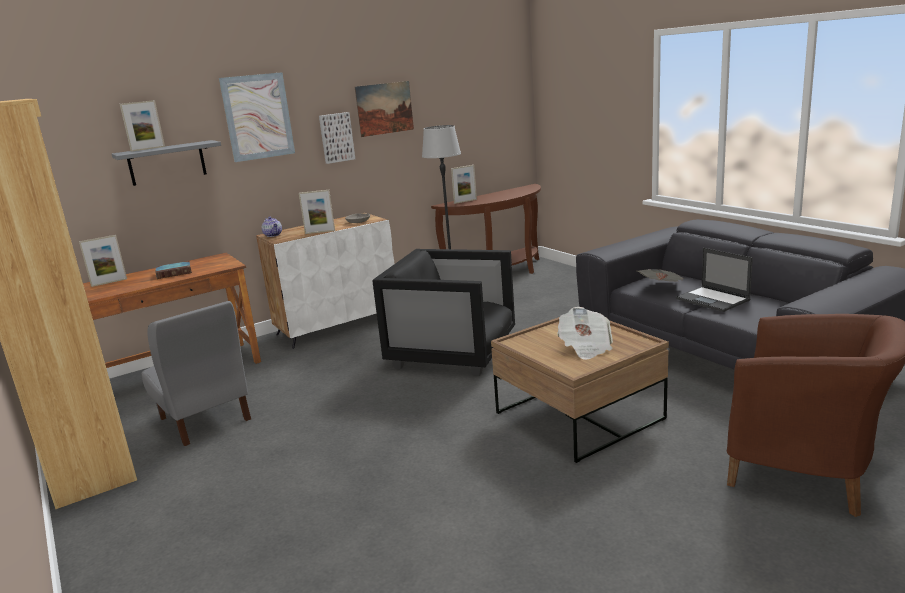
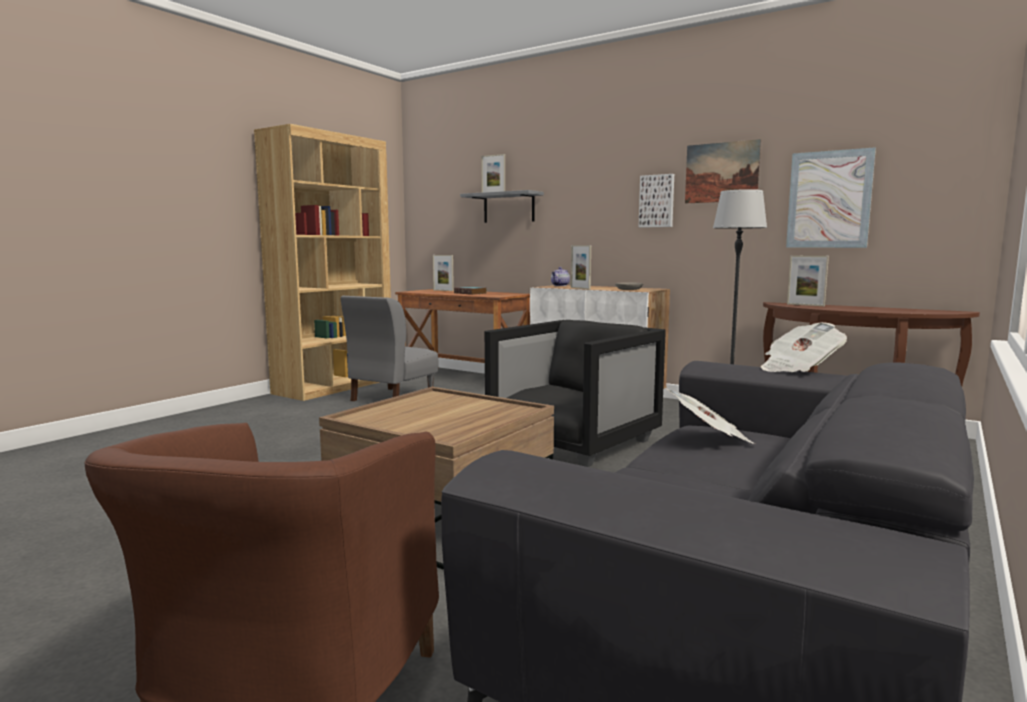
camera: 65 degrees right, 10 degrees down
picture [219,72,295,162] -> picture moved to [786,147,876,248]
black armchair [372,249,515,376] -> black armchair turned 45 degrees clockwise [485,320,666,467]
newspaper [557,307,613,360] -> newspaper moved to [761,322,847,372]
laptop [676,248,753,312] -> none

